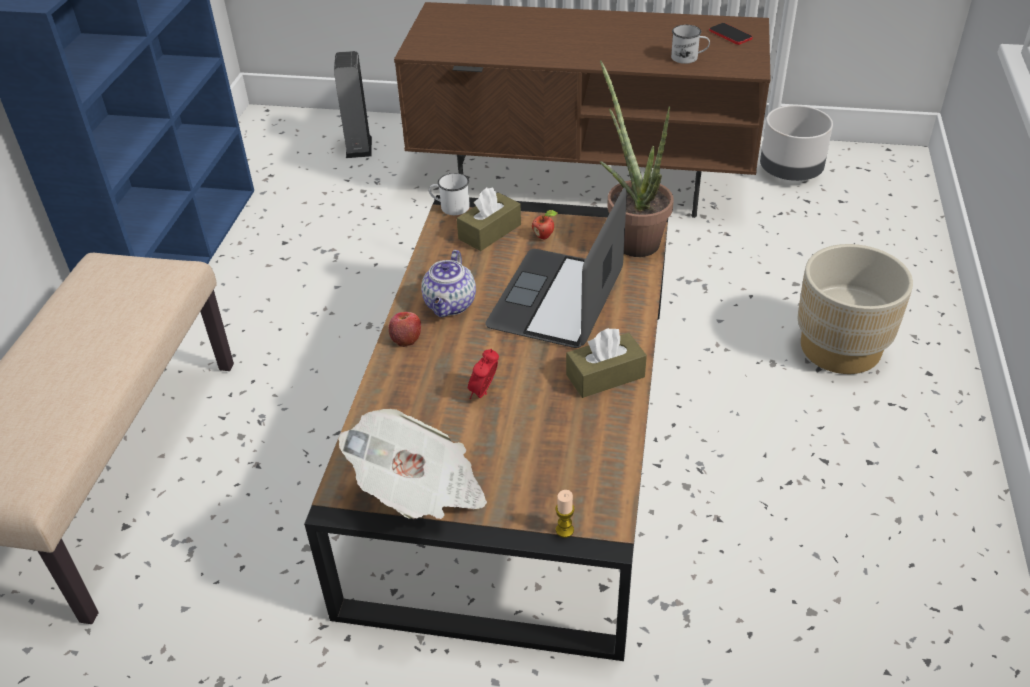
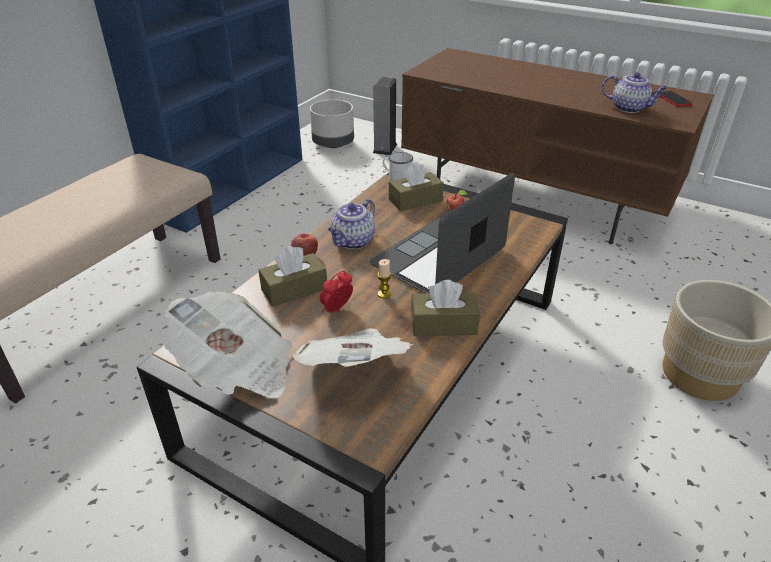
camera: 20 degrees right, 5 degrees down
candle [555,490,575,538] -> candle moved to [377,259,391,298]
potted plant [599,60,674,257] -> none
white mug [671,25,710,64] -> teapot [602,72,667,113]
grey planter [760,105,833,181] -> grey planter moved to [310,99,354,148]
none -> brown tissue box [259,246,327,307]
none -> newspaper [293,328,413,367]

